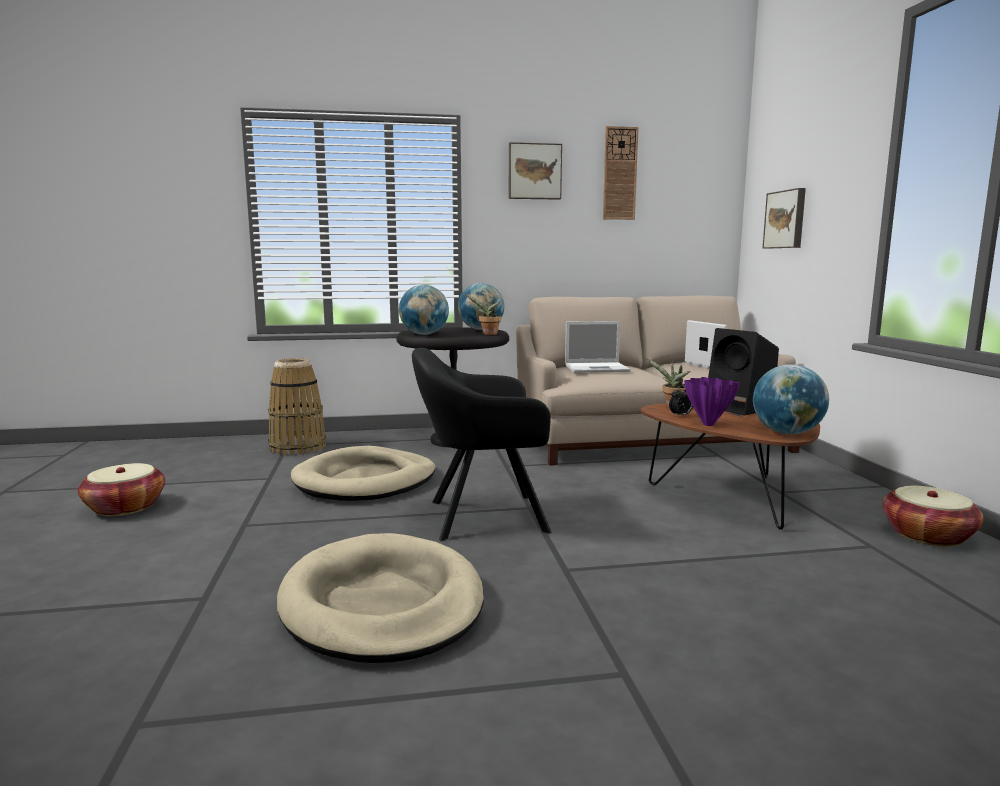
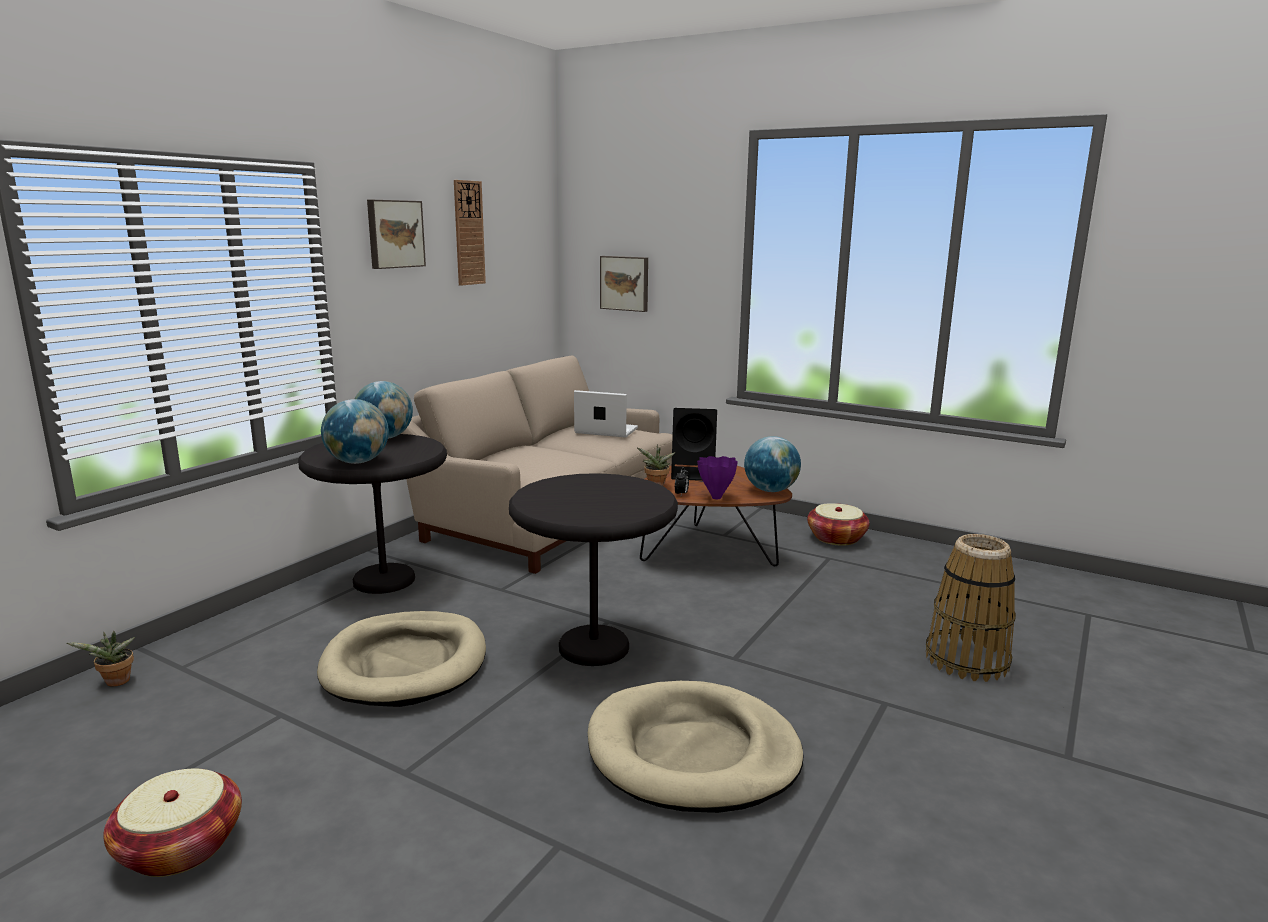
camera: 50 degrees left, 5 degrees up
basket [268,358,327,455] -> basket moved to [926,534,1016,682]
black armchair [412,348,552,541] -> black side table [509,473,678,666]
potted plant [465,293,501,335] -> potted plant moved to [67,631,135,687]
laptop [565,321,631,373] -> none

